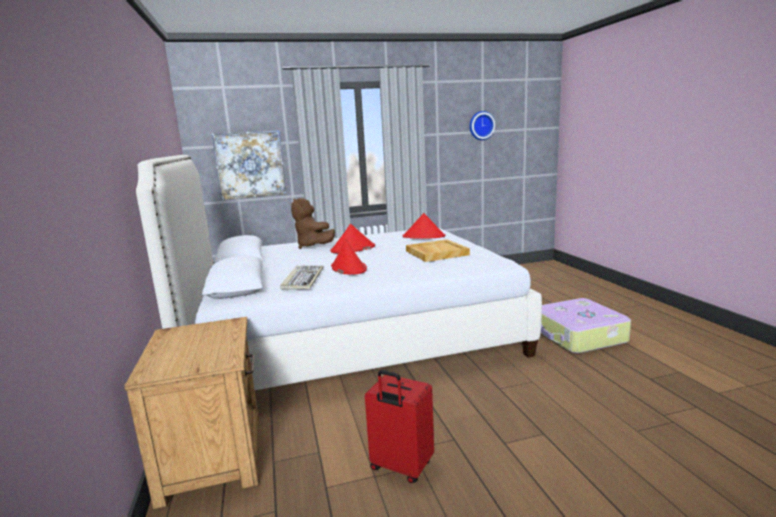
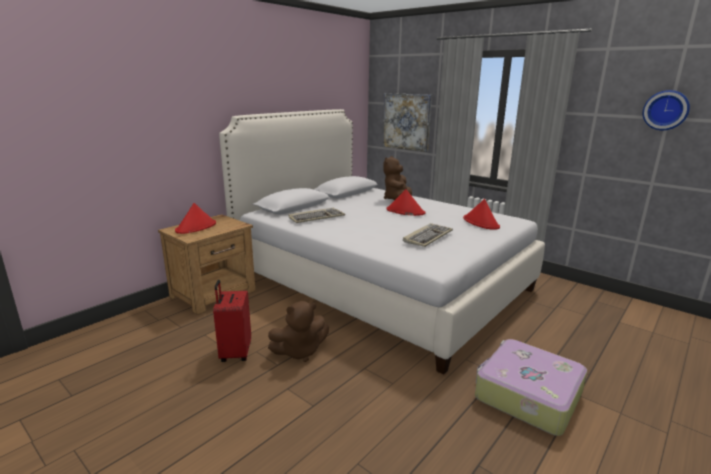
camera: 55 degrees right, 5 degrees up
red hat [331,239,367,275] -> red hat moved to [175,203,216,234]
beige tray [406,239,470,262] -> keyboard [403,223,453,247]
none -> brown plush toy [268,301,329,362]

